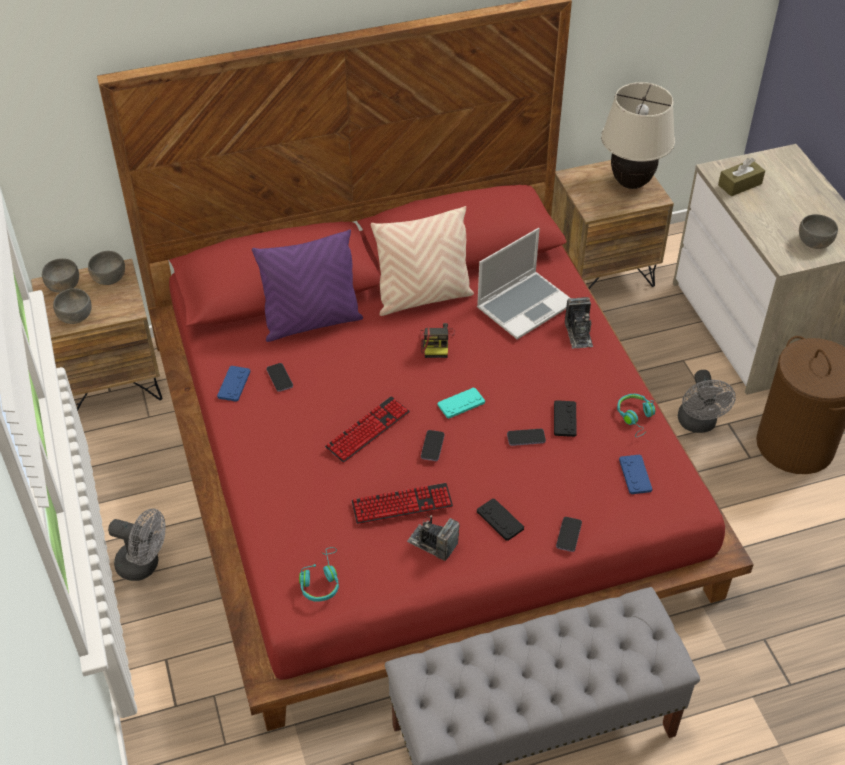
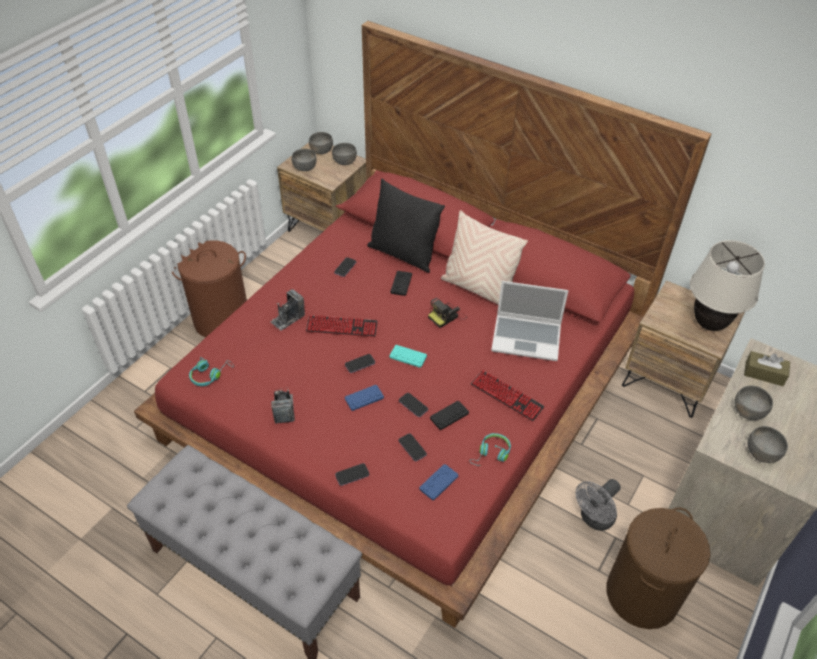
camera: 50 degrees right, 0 degrees up
grey fan [108,509,165,581] -> brown laundry basket [172,240,247,338]
blue game controller [217,366,251,402] -> blue game controller moved to [345,385,384,411]
purple pillow [252,229,363,342] -> black pillow [367,179,445,273]
keyboard [351,483,453,524] -> keyboard moved to [471,370,545,422]
black game controller [477,499,524,541] -> black game controller moved to [390,271,412,296]
camera [565,297,593,349] -> camera moved to [271,289,305,330]
none -> phone [399,433,427,461]
none -> grey bowl [734,385,773,420]

